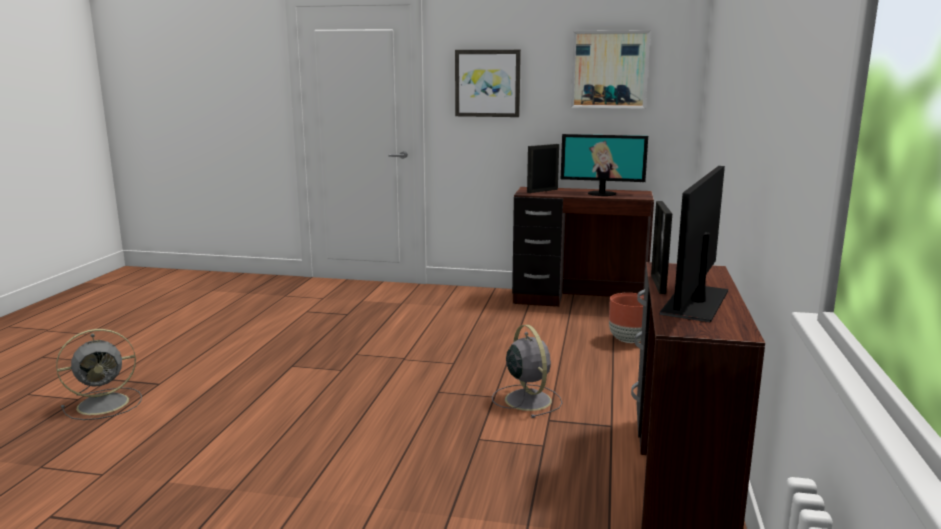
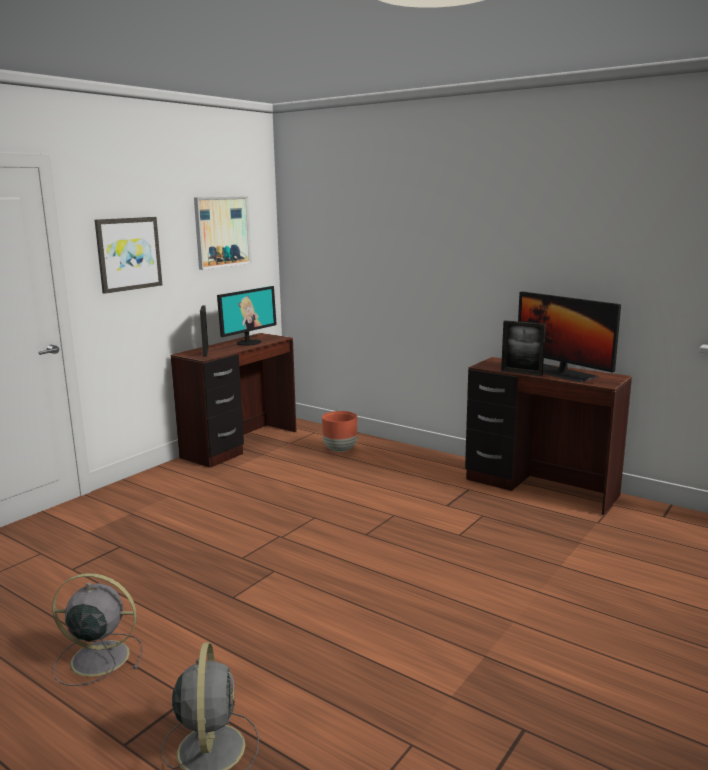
camera: 65 degrees left, 0 degrees up
grey fan [492,325,562,418] -> grey fan moved to [52,573,143,686]

